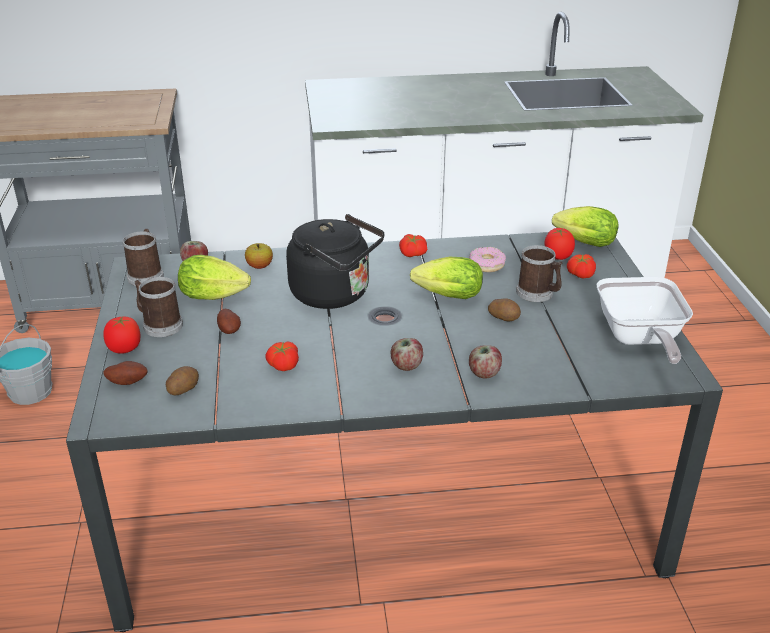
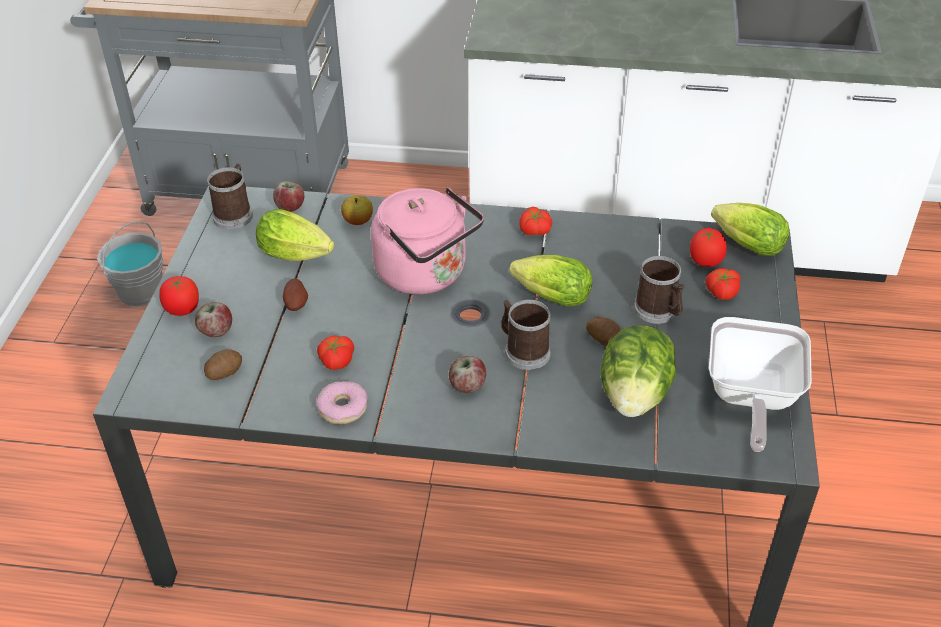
camera: 15 degrees right, 10 degrees up
potato [103,361,148,385] -> none
mug [135,277,183,337] -> mug moved to [501,300,551,370]
black kettle [286,214,384,309] -> pink kettle [371,187,484,294]
donut [469,247,506,272] -> donut moved to [317,381,367,424]
apple [469,345,502,379] -> apple moved to [195,302,232,337]
none -> lettuce [601,325,676,417]

